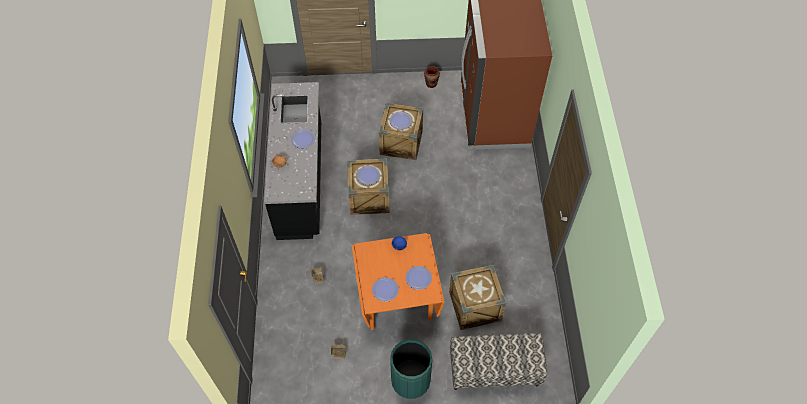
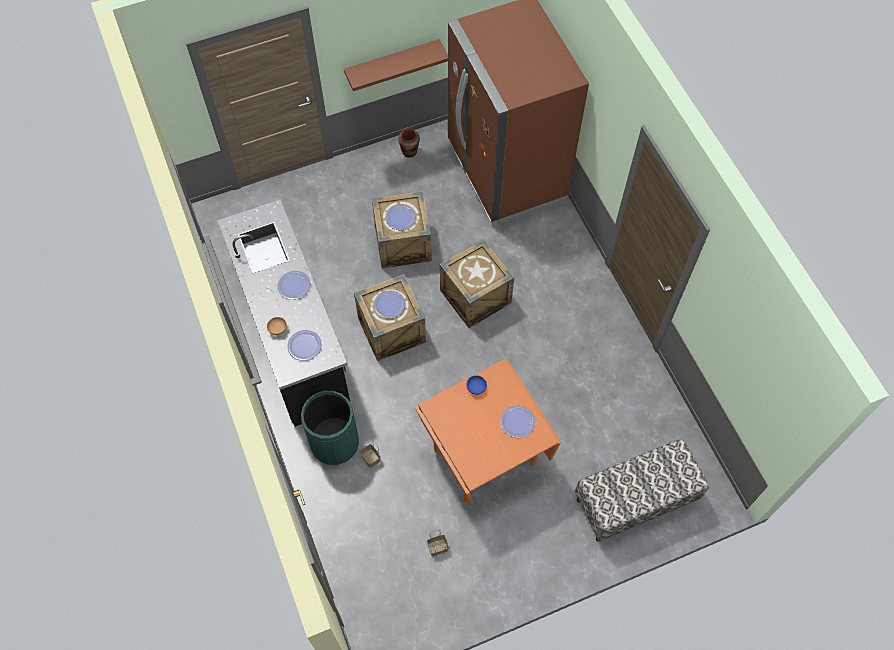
camera: 20 degrees left, 5 degrees up
plate [372,277,399,302] -> plate moved to [287,330,322,361]
green trash can [390,339,432,399] -> green trash can moved to [301,391,359,465]
crate [449,265,506,330] -> crate moved to [440,239,515,328]
none -> brown shelf [344,39,448,91]

